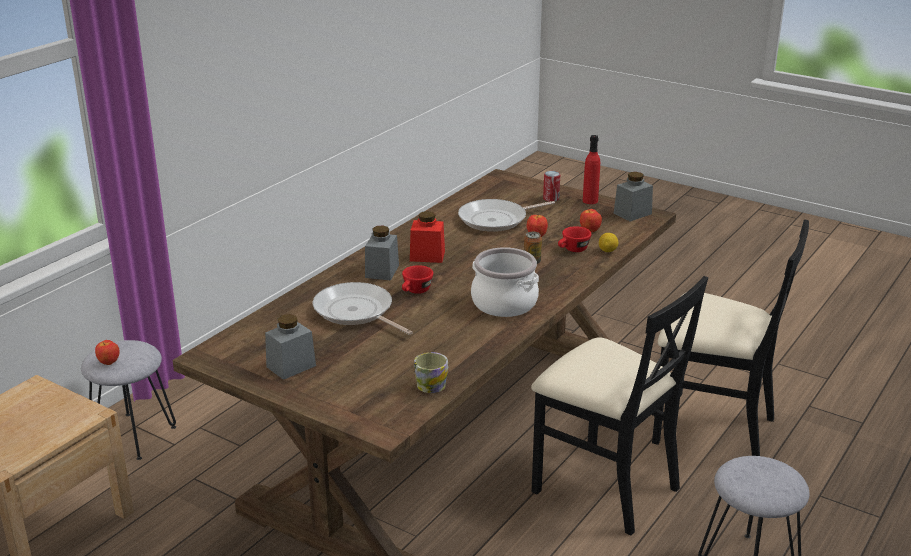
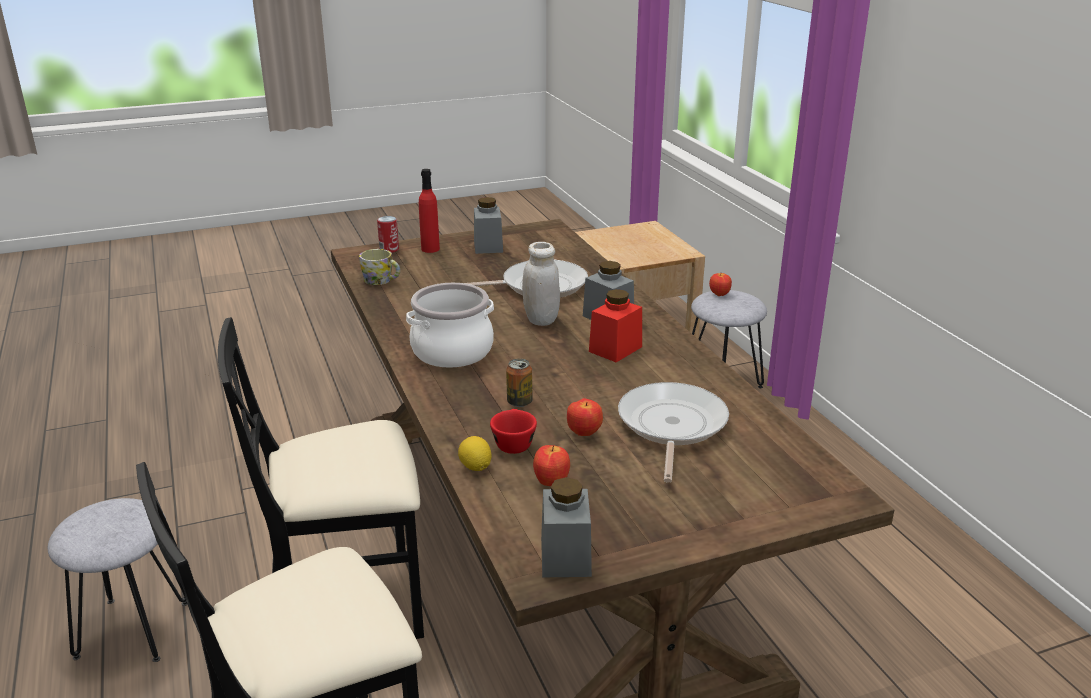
camera: 125 degrees right, 0 degrees up
red cup [402,265,433,294] -> white jar [522,242,560,326]
can [543,171,560,202] -> can moved to [377,216,399,253]
red bottle [583,135,600,204] -> red bottle moved to [419,169,440,253]

